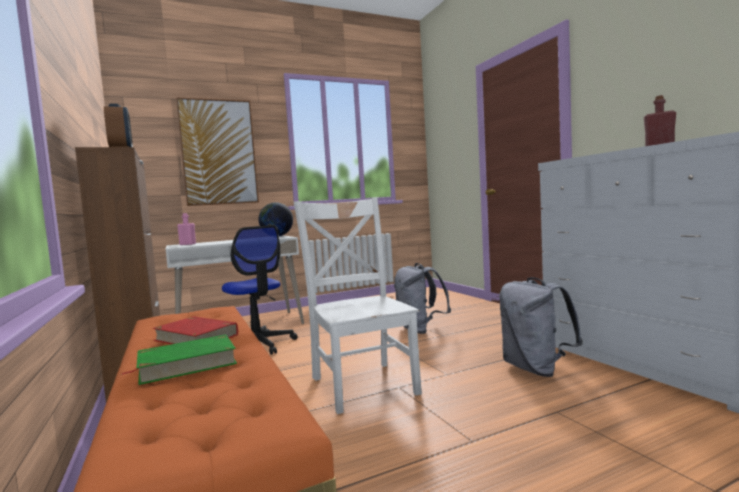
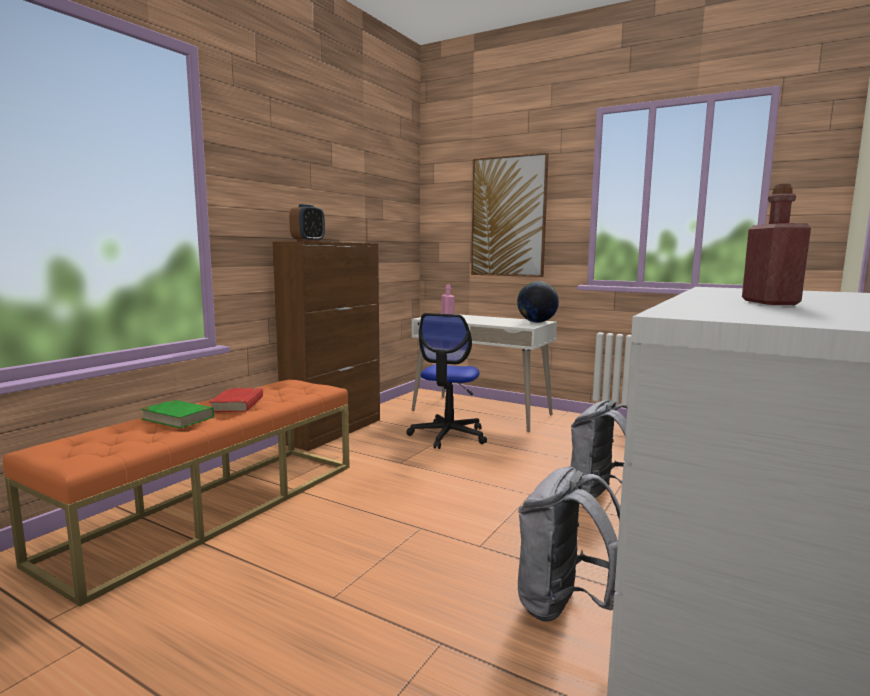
camera: 55 degrees right, 5 degrees up
white chair [294,197,422,414] -> none

